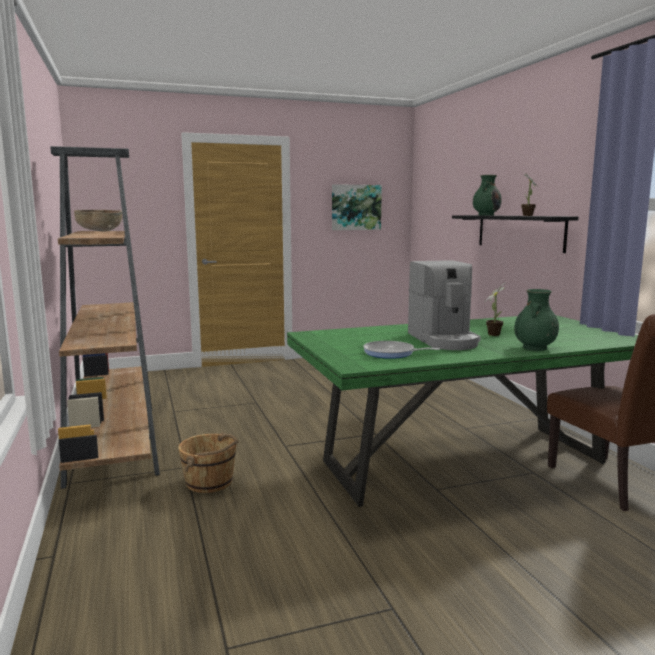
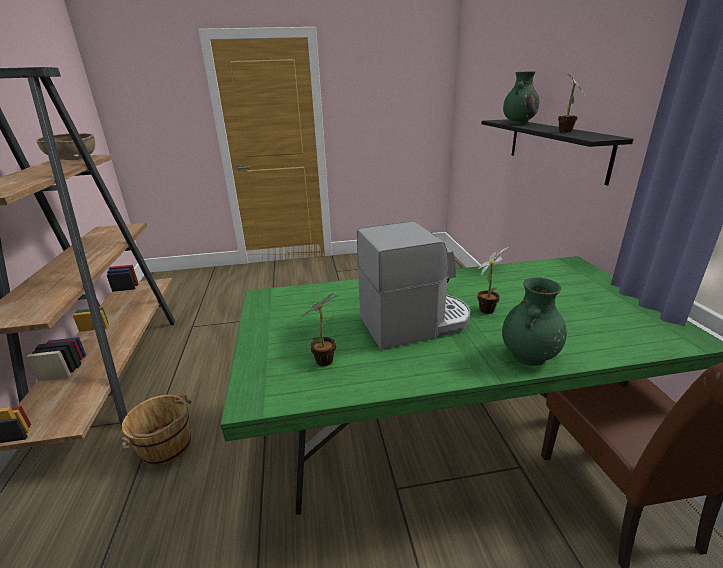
camera: 10 degrees right, 15 degrees up
picture [332,184,382,230] -> none
frying pan [363,341,440,359] -> potted plant [299,293,340,366]
coffee machine [408,260,481,350] -> coffee machine turned 105 degrees counterclockwise [357,221,470,350]

